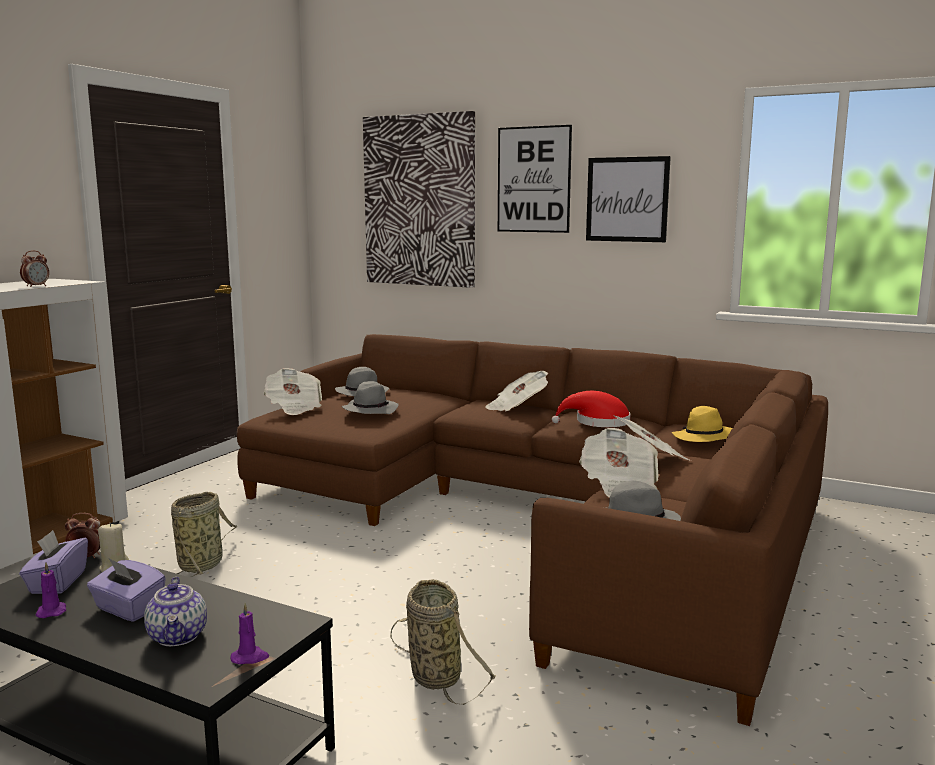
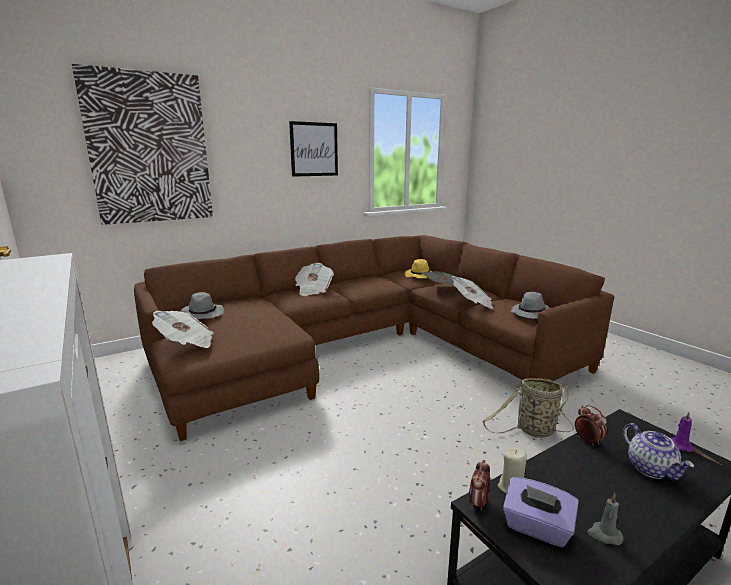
camera: 60 degrees left, 5 degrees up
alarm clock [20,250,49,287] -> alarm clock moved to [575,405,607,446]
purple candle [36,562,66,618] -> grey candle [588,493,623,545]
purple tissue box [87,558,166,622] -> none
teapot [144,577,207,646] -> teapot turned 60 degrees clockwise [623,423,694,481]
basket [171,492,237,577] -> none
grey hat [342,381,398,414] -> none
picture [498,125,572,233] -> none
red hat [552,391,631,427] -> none

